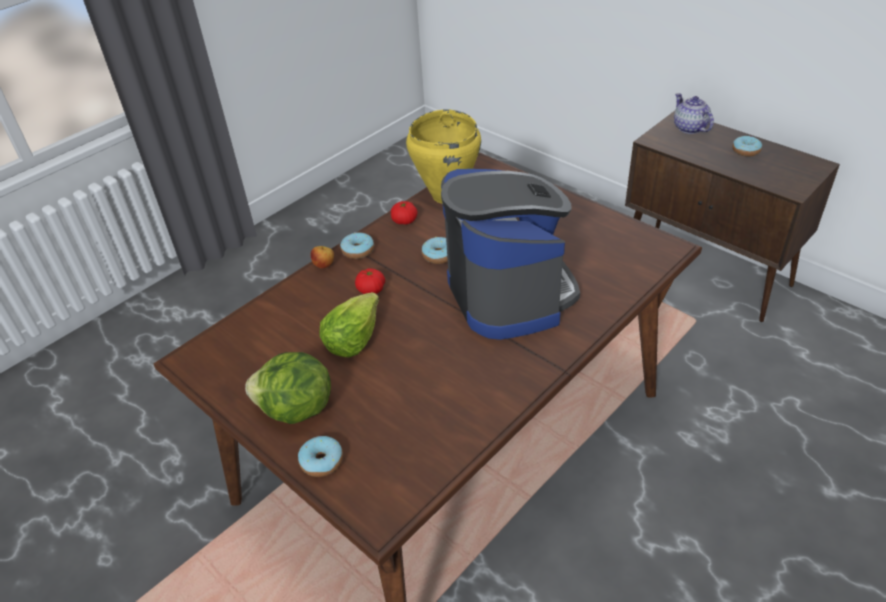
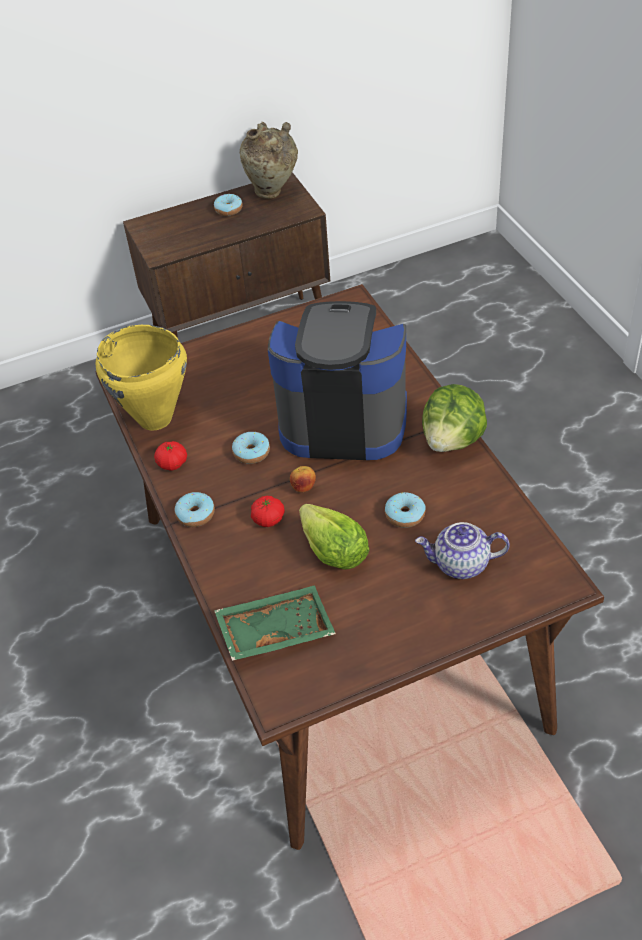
camera: 65 degrees left, 5 degrees up
lettuce [245,352,331,424] -> lettuce moved to [422,384,487,452]
donut [298,436,343,477] -> donut moved to [385,492,426,528]
apple [311,246,334,269] -> apple moved to [290,466,316,492]
teapot [674,93,714,134] -> teapot moved to [415,522,510,579]
none -> green tray [214,585,336,661]
none -> beige vase [239,122,298,199]

